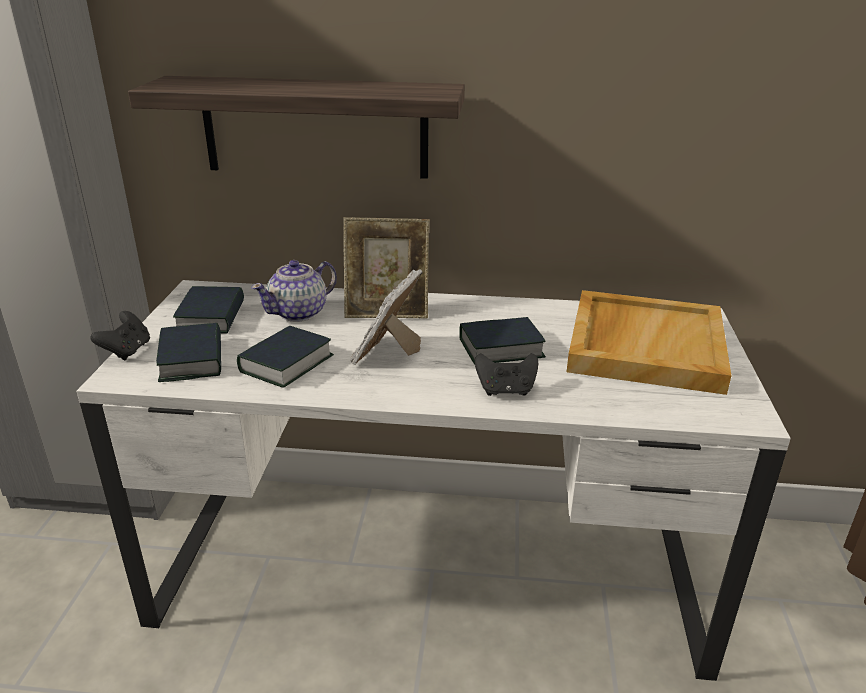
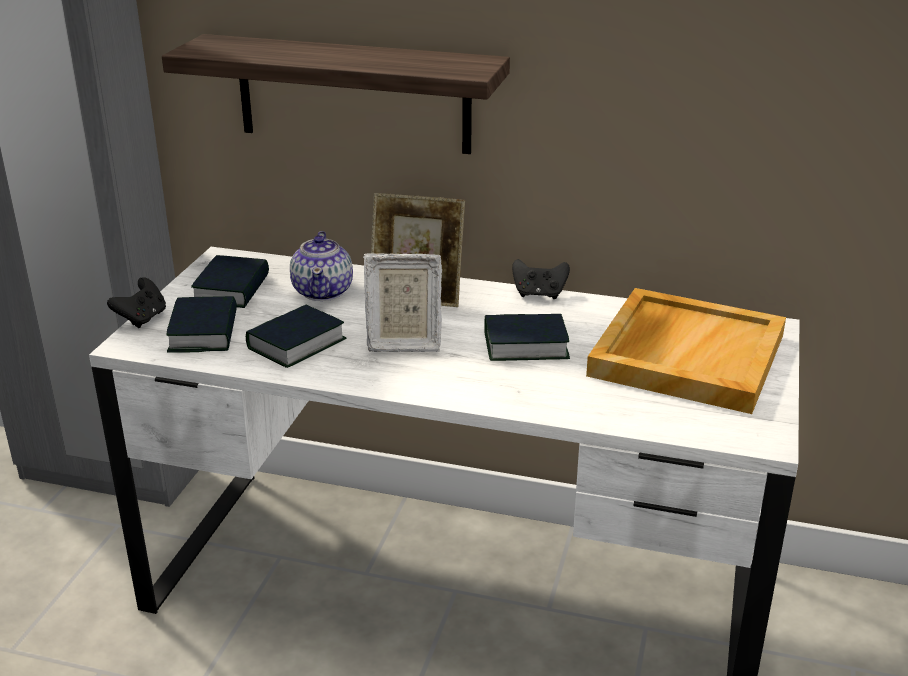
camera: 10 degrees right, 0 degrees up
teapot [251,260,337,322] -> teapot turned 60 degrees counterclockwise [290,231,353,301]
picture frame [350,269,422,365] -> picture frame turned 120 degrees counterclockwise [363,253,442,352]
black game controller [475,353,538,396] -> black game controller moved to [512,259,570,299]

